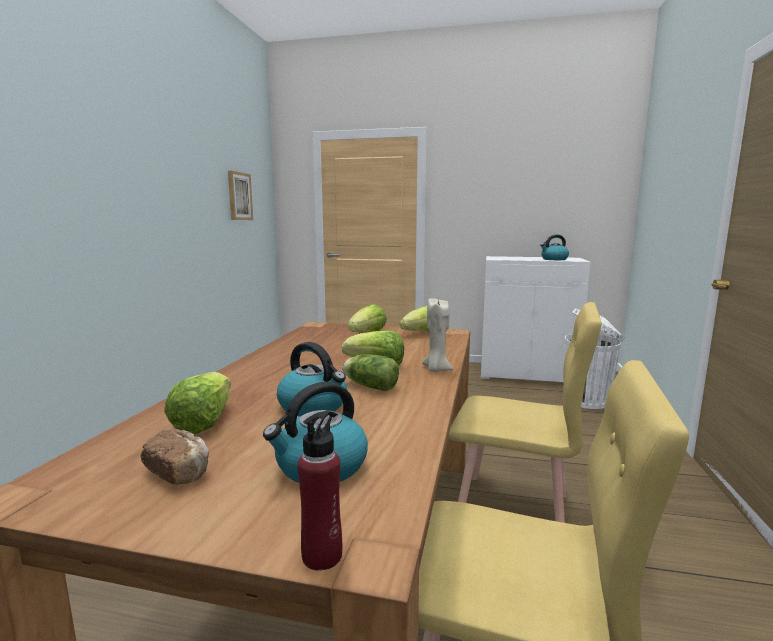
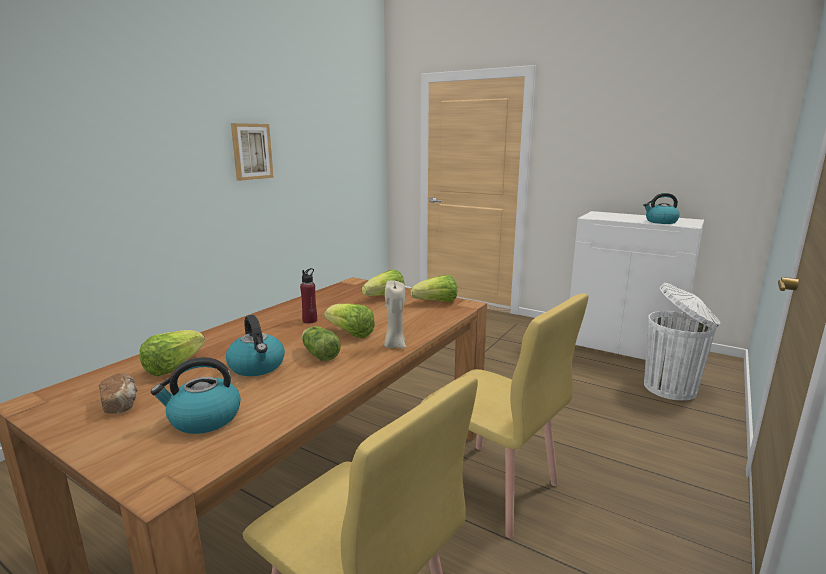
camera: 20 degrees right, 5 degrees up
picture [228,171,253,220] -> picture moved to [231,123,274,181]
red bottle [298,410,342,571] -> red bottle moved to [300,268,317,323]

